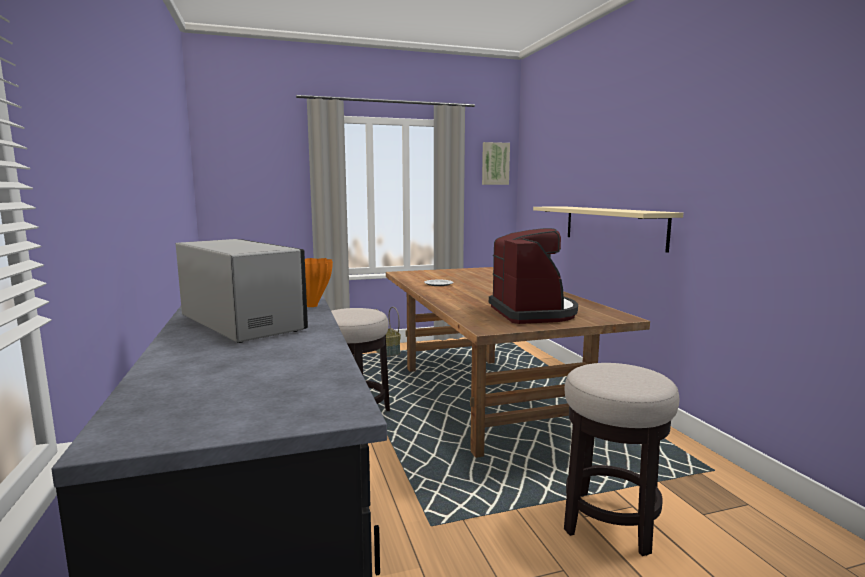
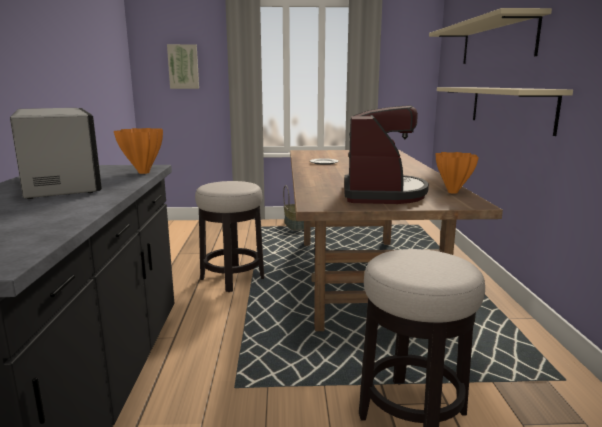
camera: 15 degrees right, 5 degrees up
picture [482,142,510,185] -> picture moved to [167,44,199,89]
none -> beige shelf [429,8,552,64]
none -> orange vase [435,152,479,194]

